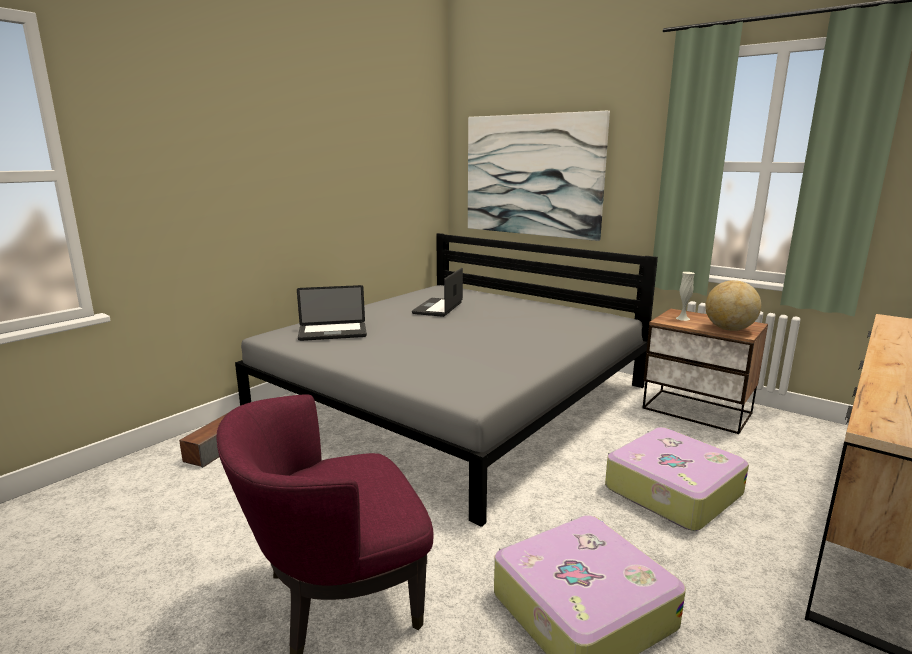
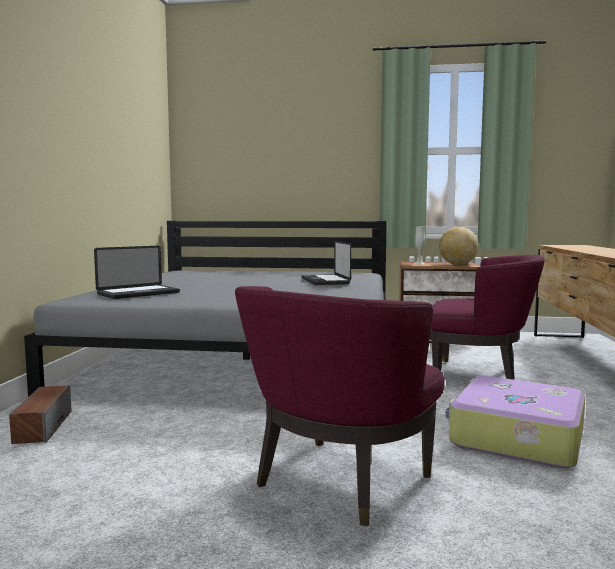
camera: 30 degrees left, 10 degrees down
laptop [412,268,463,317] -> laptop moved to [302,241,351,285]
picture [468,111,610,241] -> none
suitcase [605,427,749,531] -> purple armchair [430,255,545,380]

